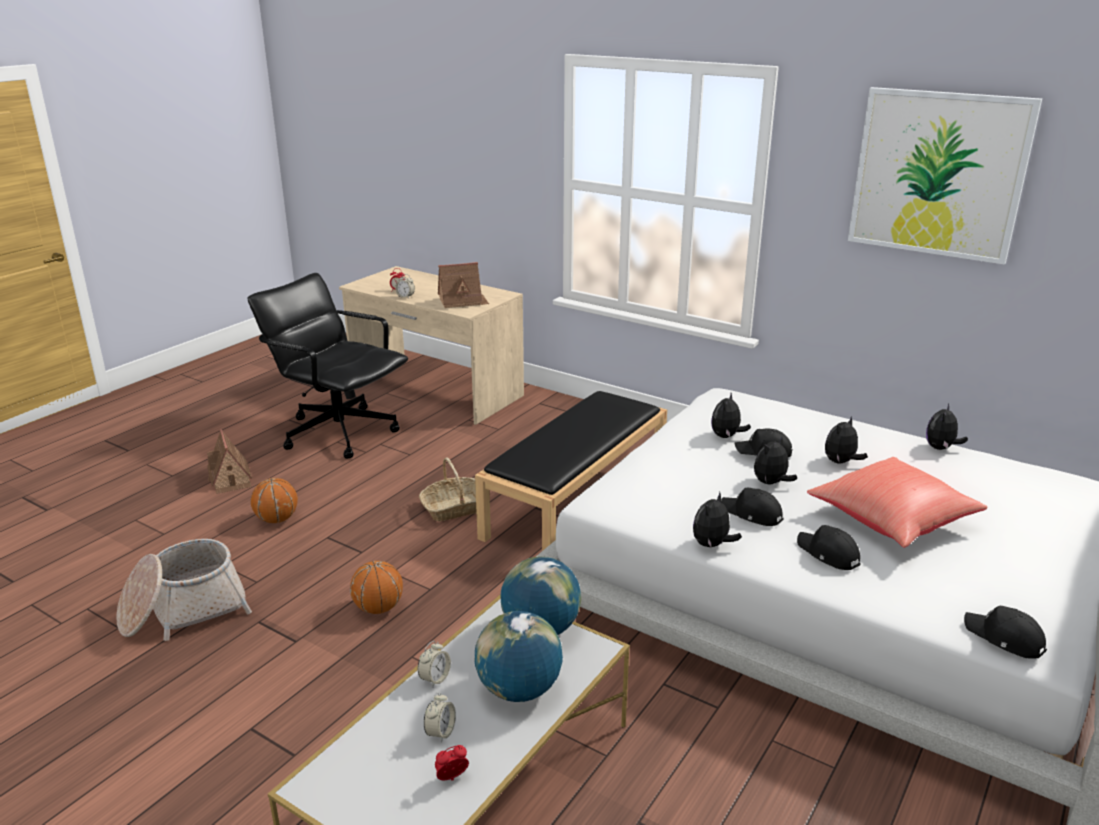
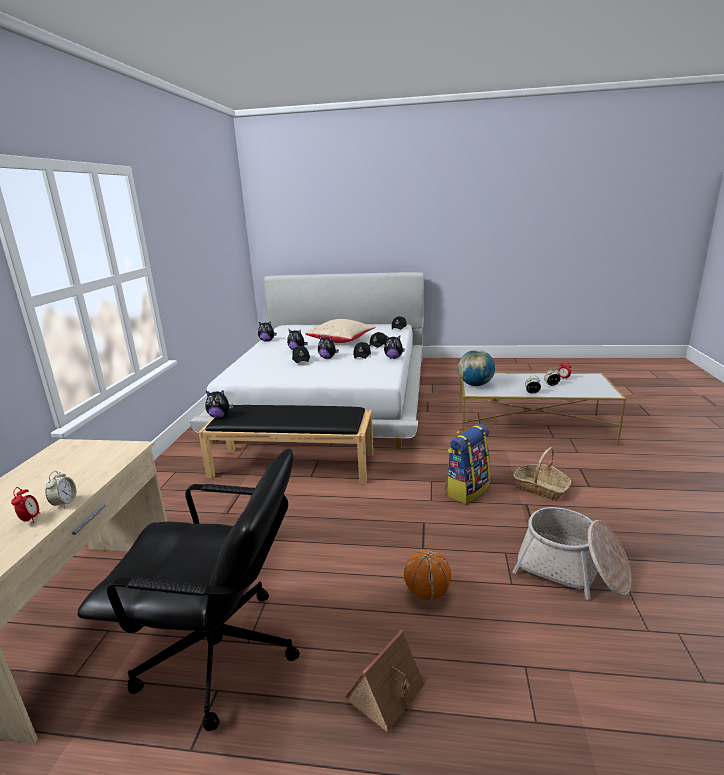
camera: 115 degrees left, 5 degrees down
black office chair [248,273,408,459] -> black office chair turned 90 degrees counterclockwise [77,448,300,731]
basketball [350,561,403,614] -> backpack [445,424,491,504]
basket [419,457,477,521] -> basket moved to [513,447,571,501]
toy house [438,262,489,308] -> none
globe [475,611,563,702] -> none
plush toy [711,393,751,438] -> plush toy moved to [206,390,233,418]
red pillow [807,457,987,548] -> beige pillow [305,319,376,343]
picture [848,87,1042,264] -> none

